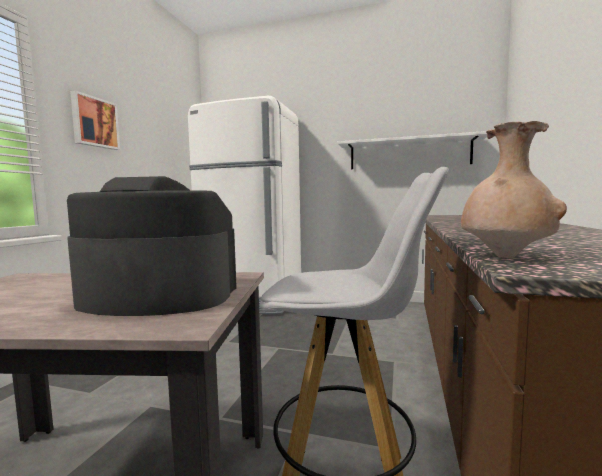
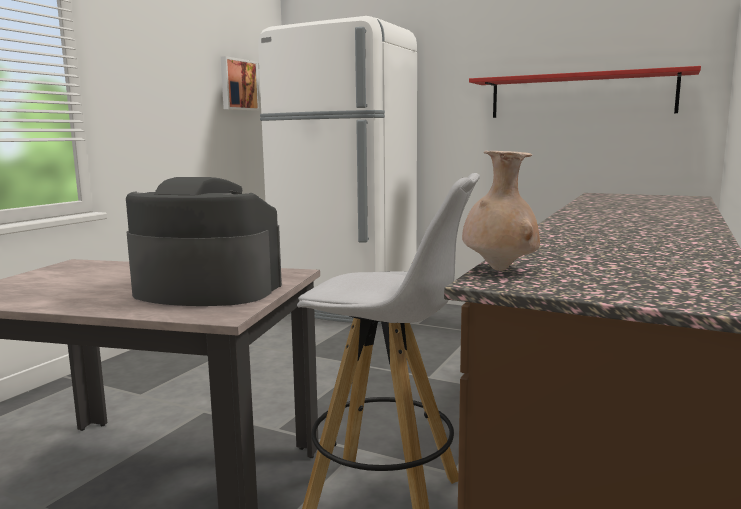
camera: 10 degrees right, 5 degrees up
picture [70,90,120,150] -> picture moved to [221,56,260,111]
white shelf [338,131,487,169] -> red shelf [469,66,701,118]

